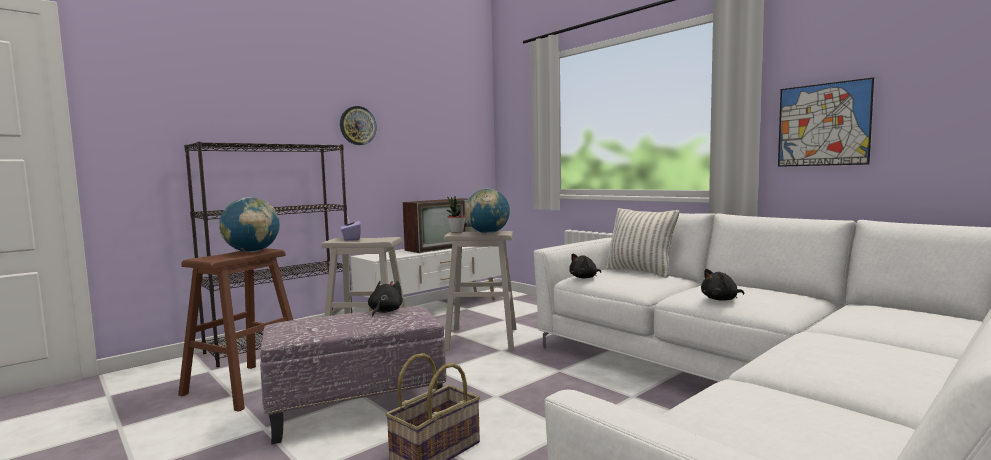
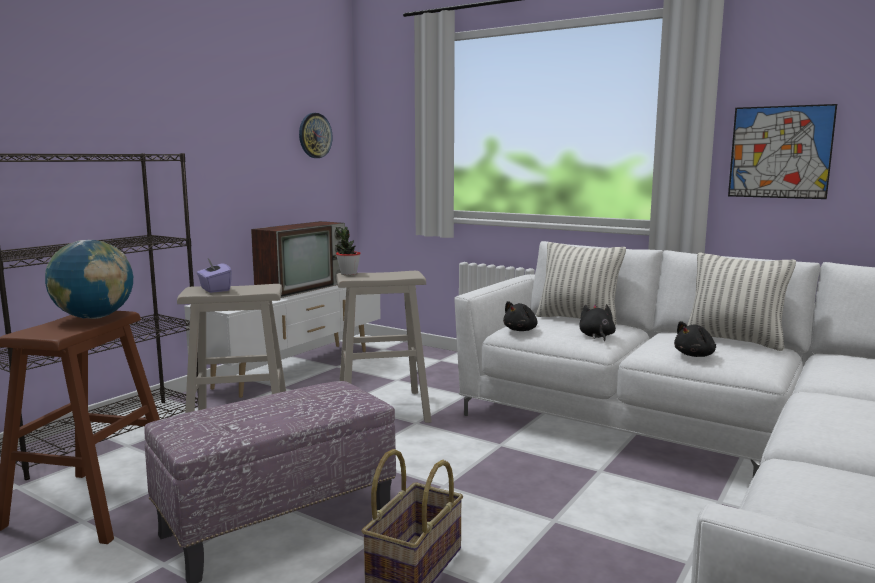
camera: 15 degrees left, 5 degrees up
wall clock [340,106,377,145] -> wall clock moved to [299,113,333,158]
black plush toy [368,281,403,316] -> black plush toy moved to [579,304,616,342]
globe [465,189,510,234] -> none
none -> pillow [687,253,796,351]

